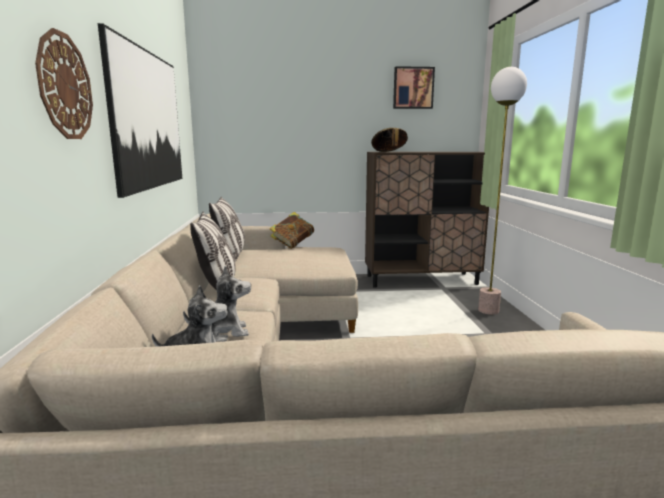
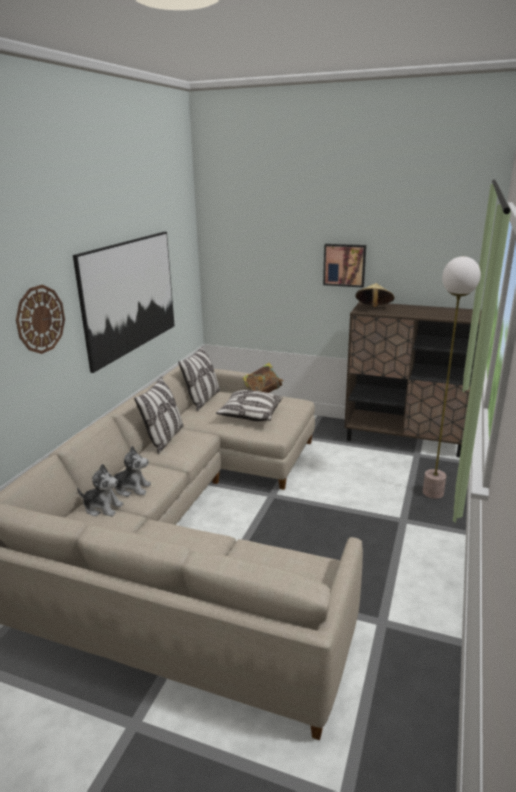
camera: 25 degrees right, 10 degrees up
picture [393,66,435,109] -> picture moved to [323,244,366,288]
none -> pillow [216,390,282,421]

